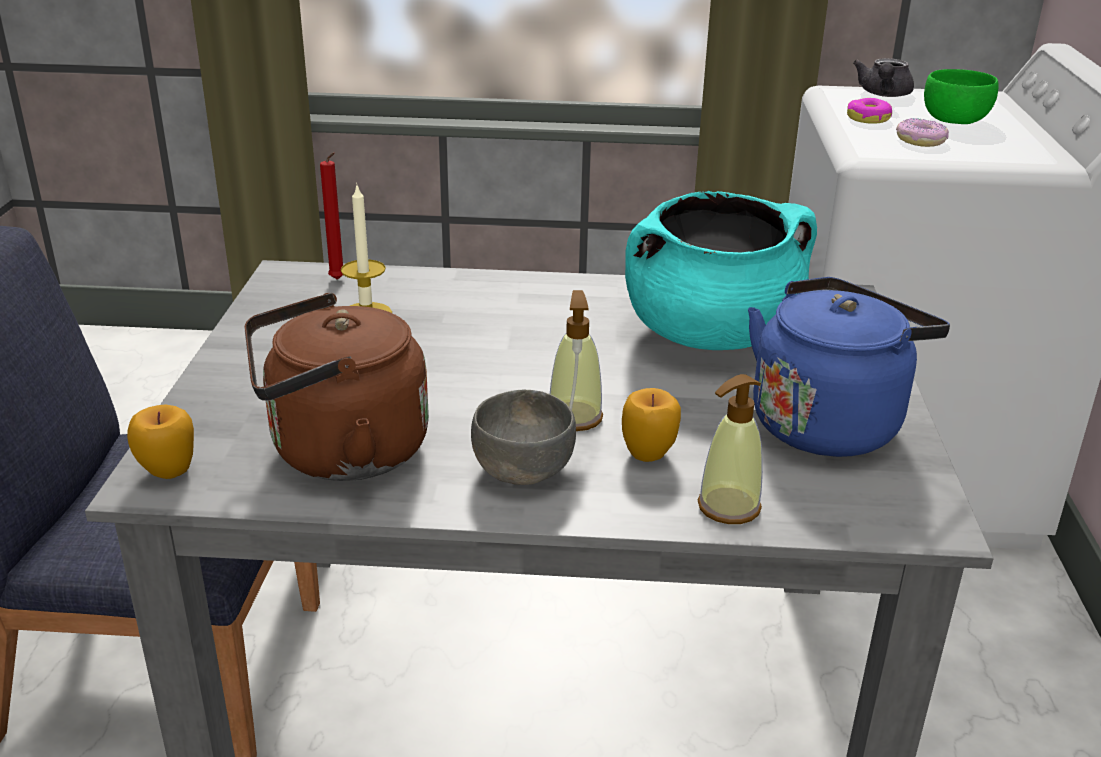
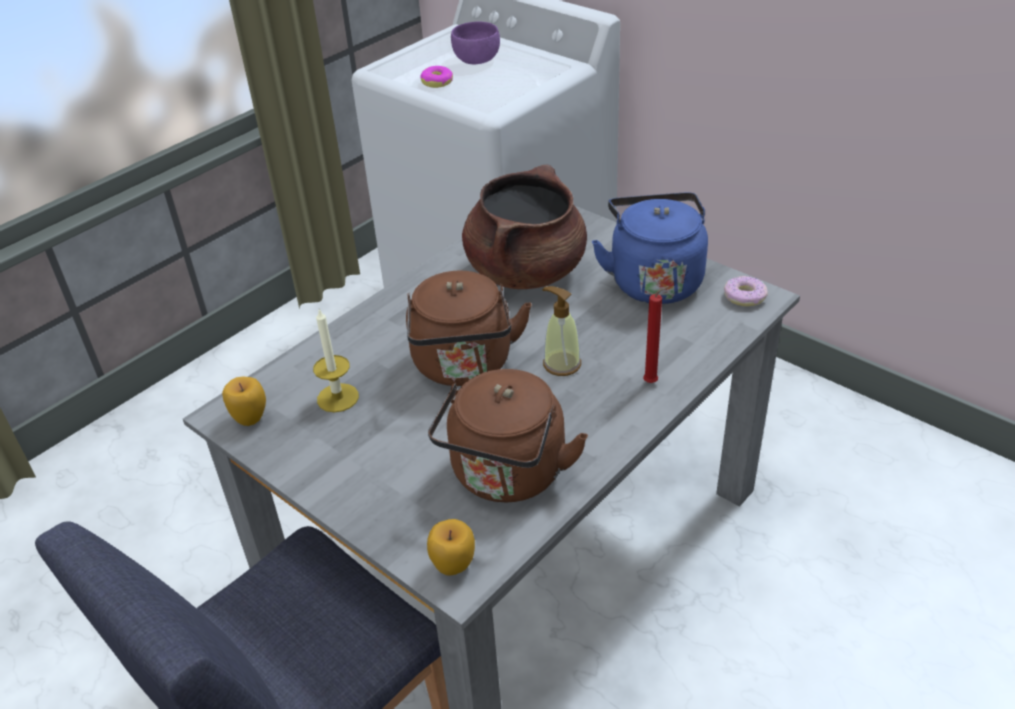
camera: 50 degrees left, 10 degrees up
red candle [320,152,343,280] -> red candle moved to [643,286,670,383]
grey bowl [471,389,576,485] -> none
apple [622,388,681,462] -> apple moved to [222,376,266,426]
turquoise cooking pot [625,191,817,350] -> brown cooking pot [462,164,587,289]
soap dispenser [698,374,763,524] -> none
grey teapot [853,58,914,97] -> none
donut [896,118,949,147] -> donut moved to [724,276,768,306]
green bowl [924,69,998,124] -> purple bowl [451,22,500,64]
none -> brown kettle [406,271,532,386]

